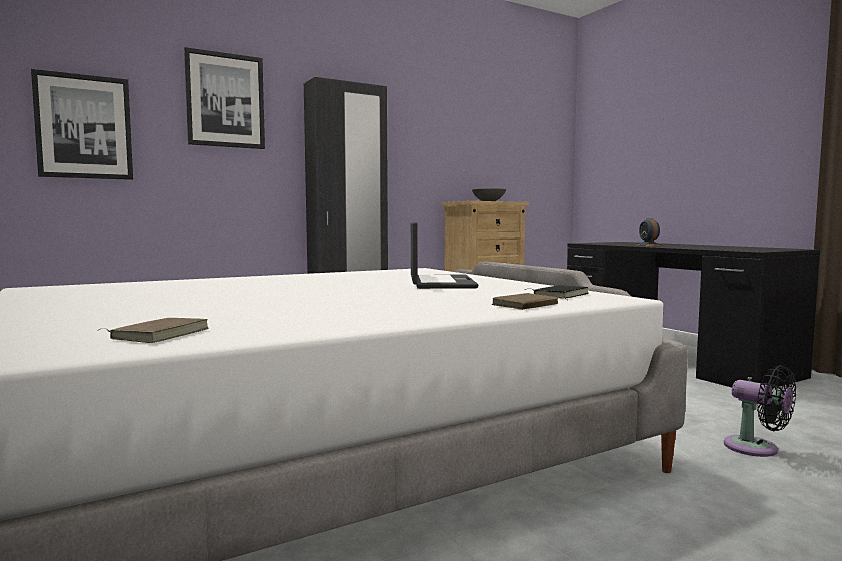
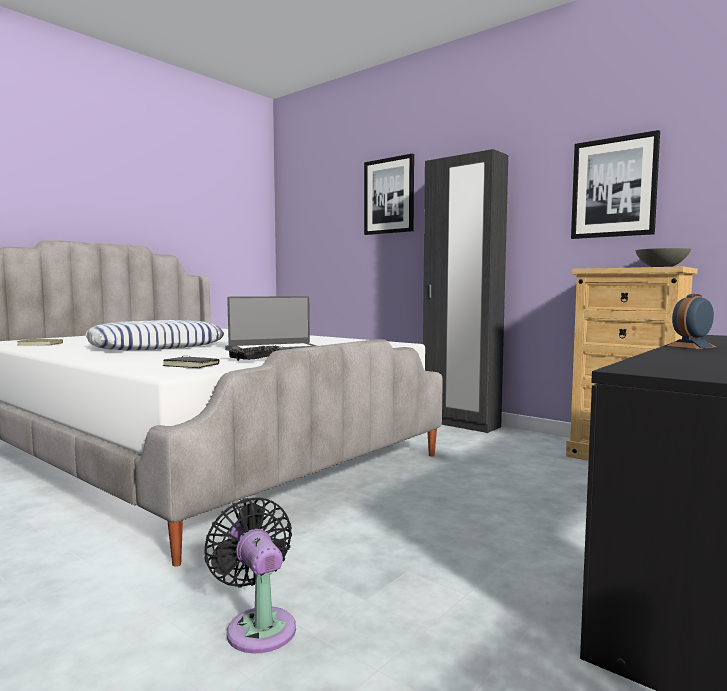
camera: 70 degrees right, 0 degrees up
picture [31,69,133,180] -> picture moved to [571,130,660,239]
brown book [492,293,567,310] -> none
black fan [724,365,796,457] -> black fan turned 120 degrees clockwise [204,497,296,653]
none -> pillow [85,320,224,350]
none -> black tray [225,345,281,361]

